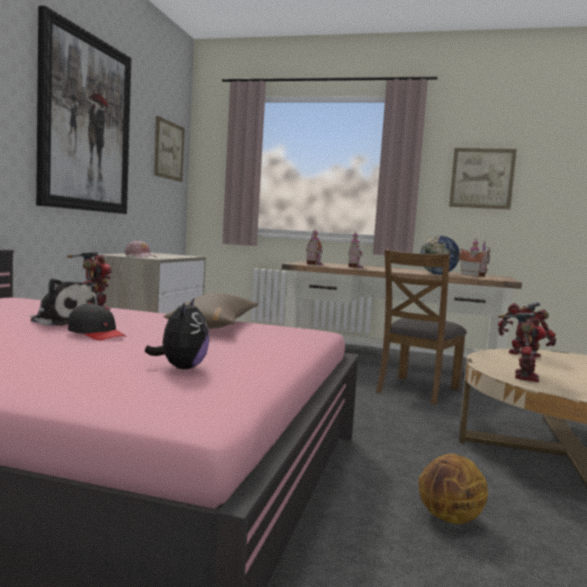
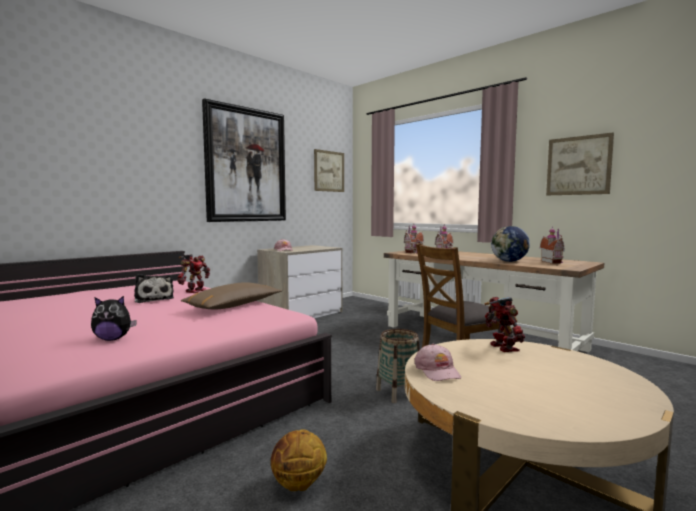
camera: 30 degrees right, 0 degrees up
black cap [68,302,126,340] -> none
plush toy [145,297,209,369] -> plush toy turned 45 degrees clockwise [91,296,137,341]
toy robot [498,313,547,382] -> pink cap [414,344,461,381]
none -> basket [376,329,420,403]

